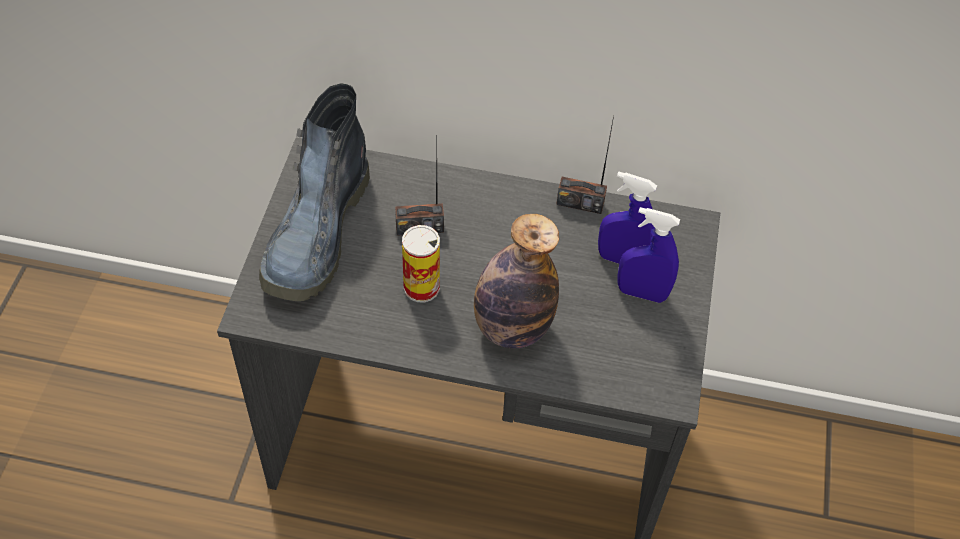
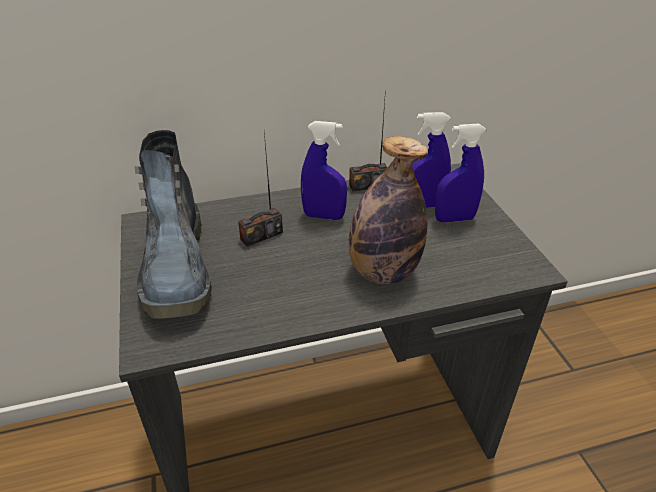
camera: 25 degrees left, 15 degrees down
can [402,225,440,303] -> none
none -> blue spray bottle [301,121,347,220]

